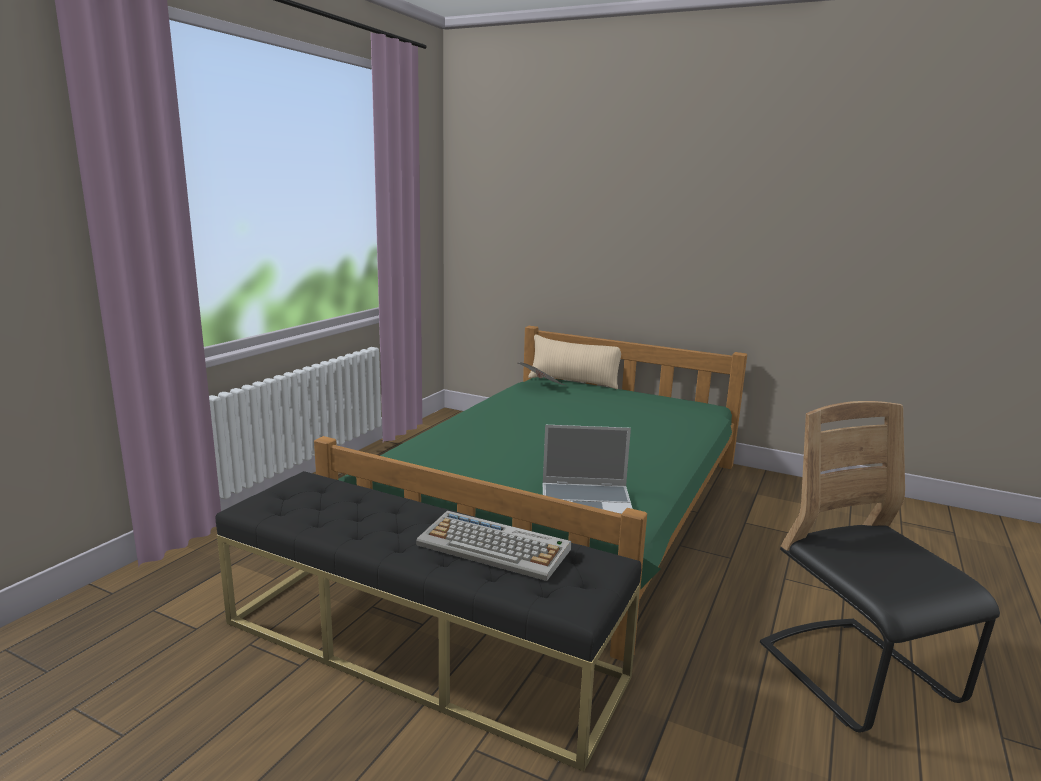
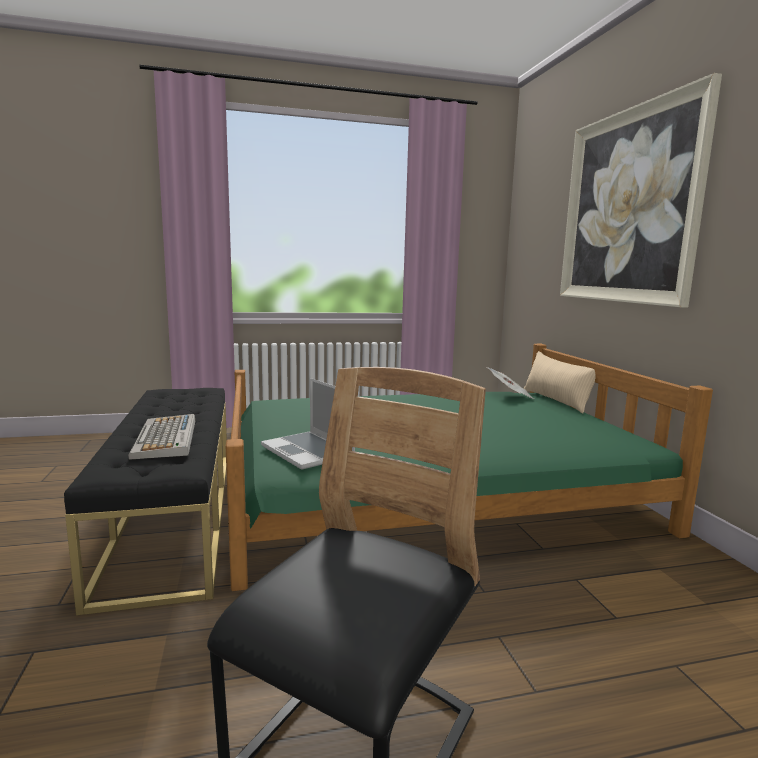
camera: 50 degrees right, 5 degrees down
none -> picture [560,73,722,308]

